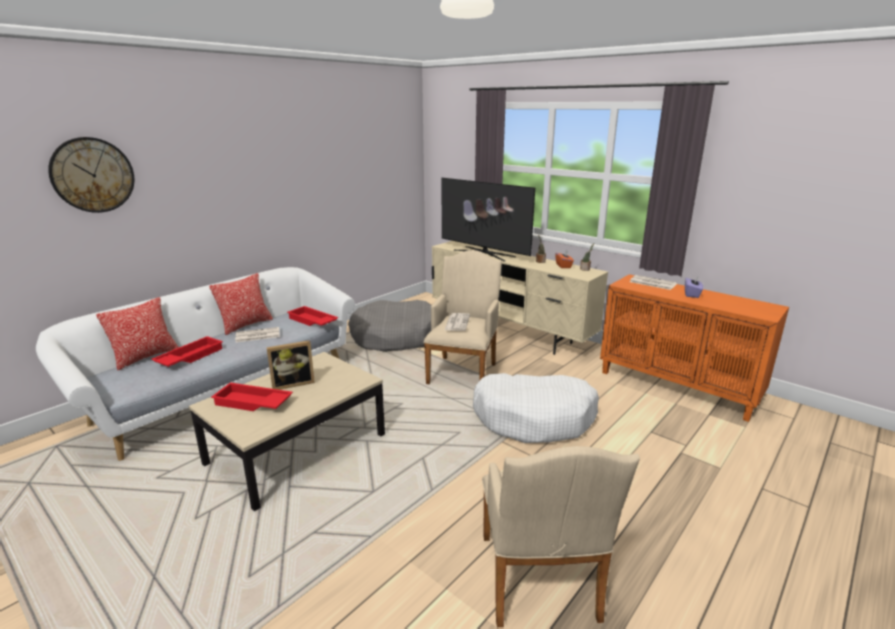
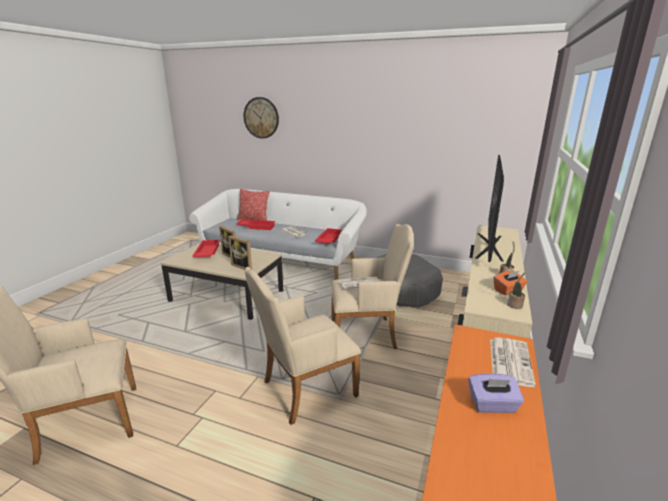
camera: 70 degrees right, 0 degrees up
pillow [209,273,273,335] -> none
white dog bed [473,373,599,443] -> beige armchair [245,267,362,425]
none -> picture frame [228,235,252,270]

